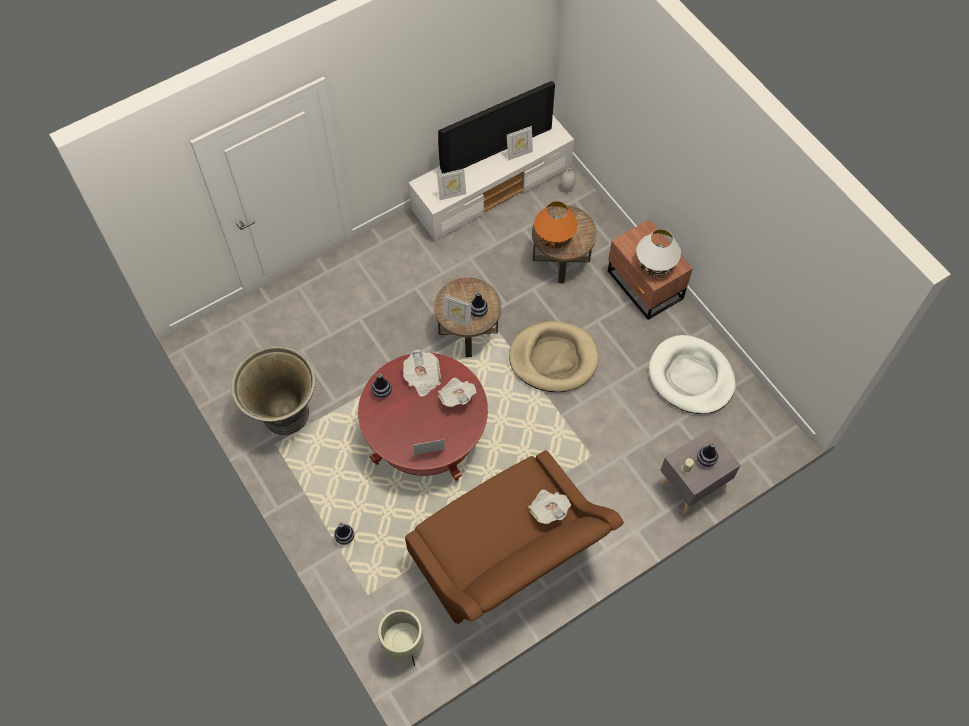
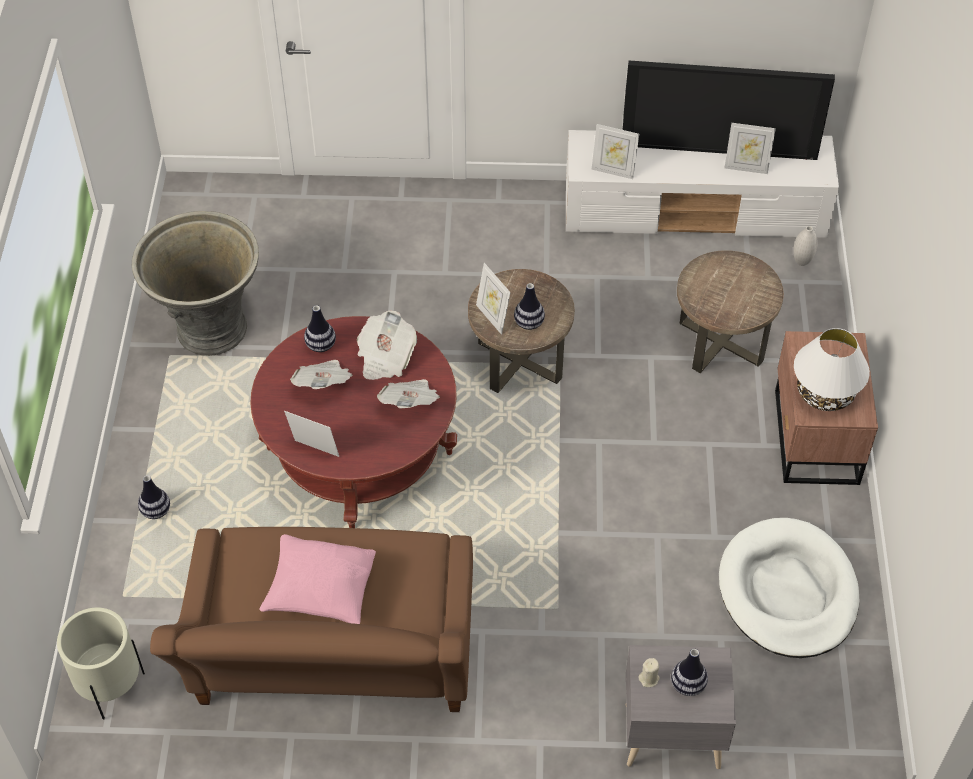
camera: 35 degrees right, 10 degrees down
beige dog bed [509,321,599,392] -> none
newspaper [528,490,571,524] -> newspaper moved to [290,360,353,389]
orange table lamp [534,201,578,248] -> none
none -> pink pillow [259,534,376,624]

